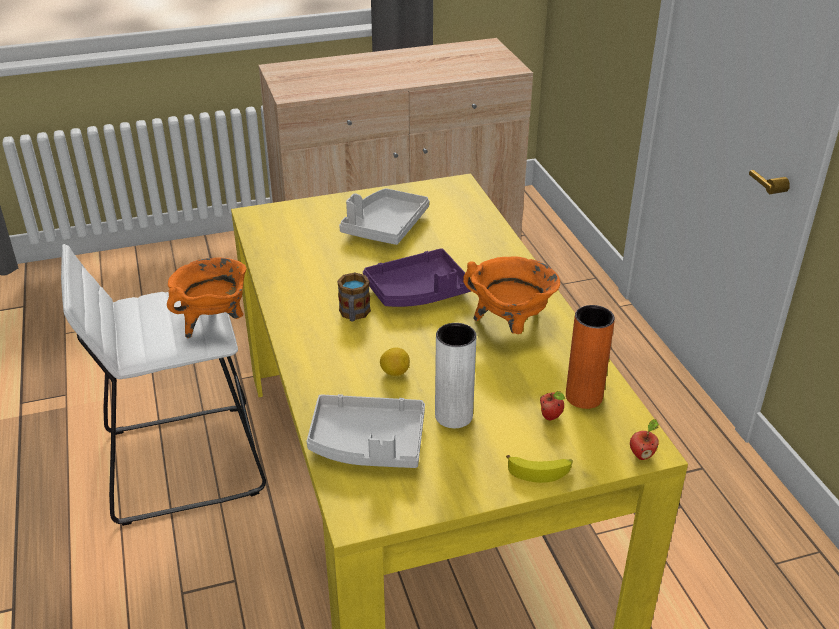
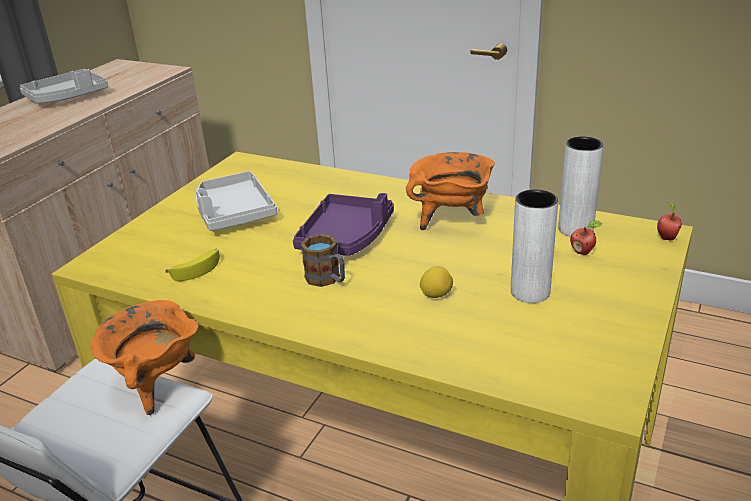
camera: 45 degrees left, 5 degrees down
grey tray [307,394,425,468] -> grey tray moved to [20,69,108,103]
banana [506,455,573,483] -> banana moved to [165,249,220,281]
orange vase [566,305,615,409] -> white vase [558,136,604,237]

